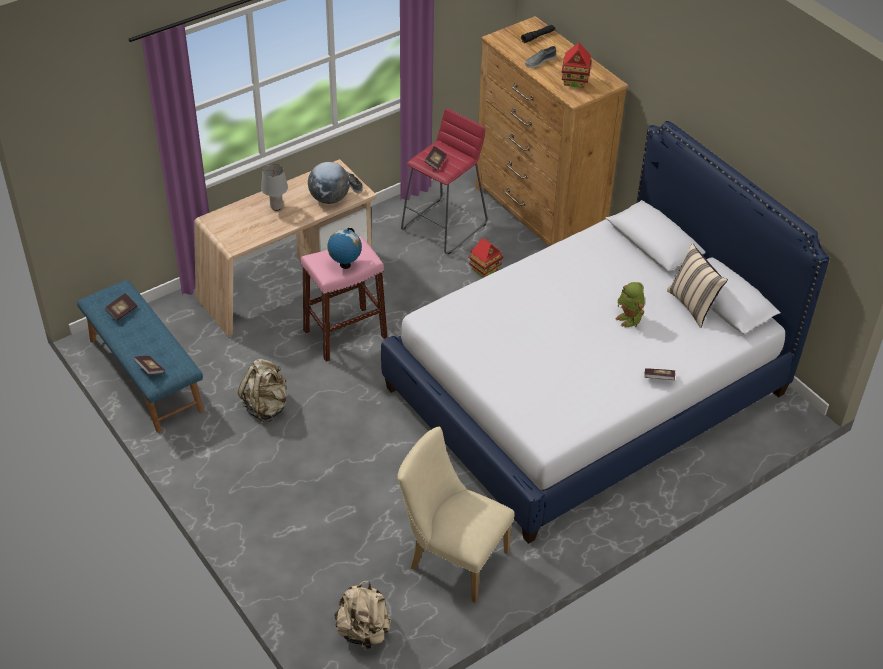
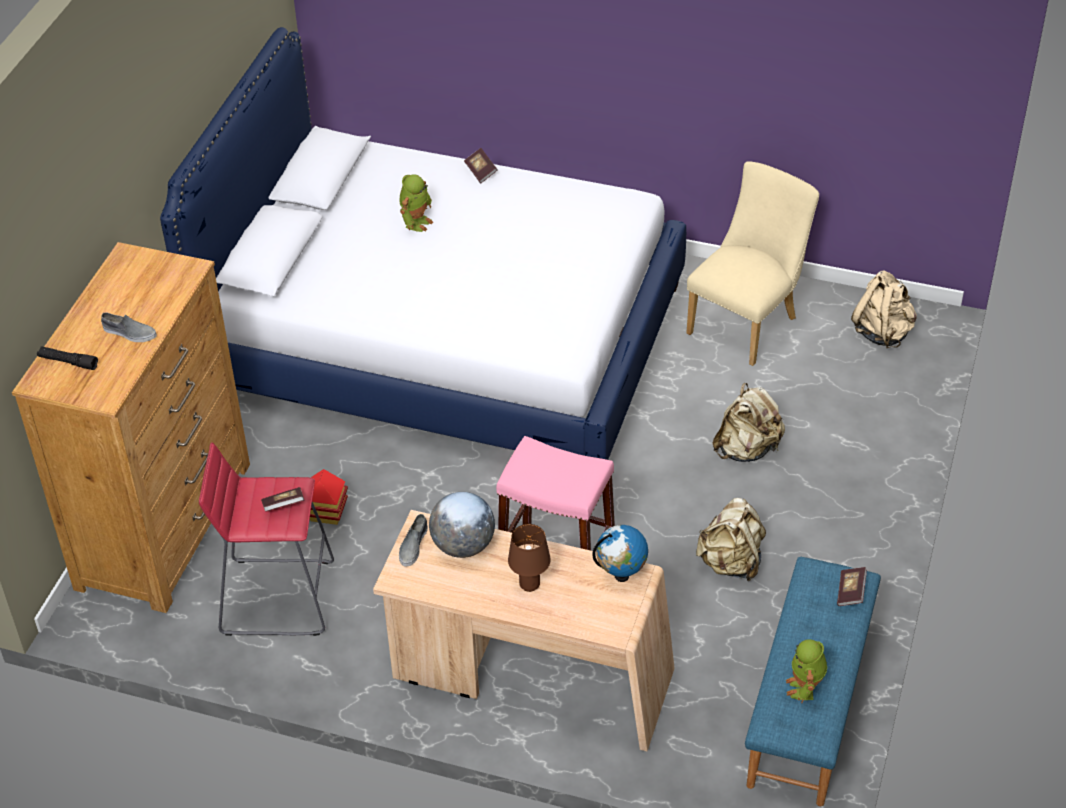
camera: 125 degrees left, 0 degrees up
book [105,293,137,321] -> toy robot [786,639,827,703]
grey table lamp [261,163,288,211] -> brown table lamp [508,524,551,592]
globe [327,228,362,269] -> globe moved to [592,525,648,582]
beige chair [397,427,515,603] -> beige chair turned 135 degrees counterclockwise [686,162,819,366]
toy house [562,43,592,88] -> none
beige pillow [667,243,728,328] -> none
none -> beige backpack [712,383,785,462]

